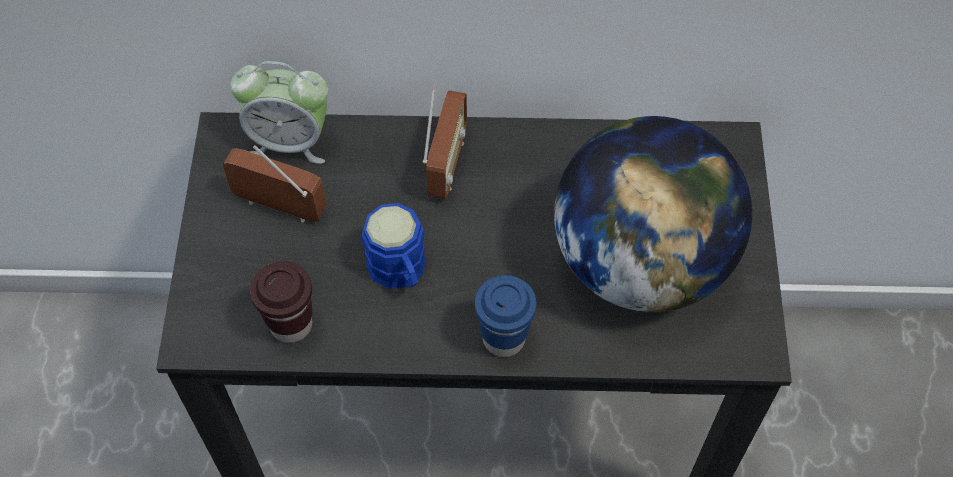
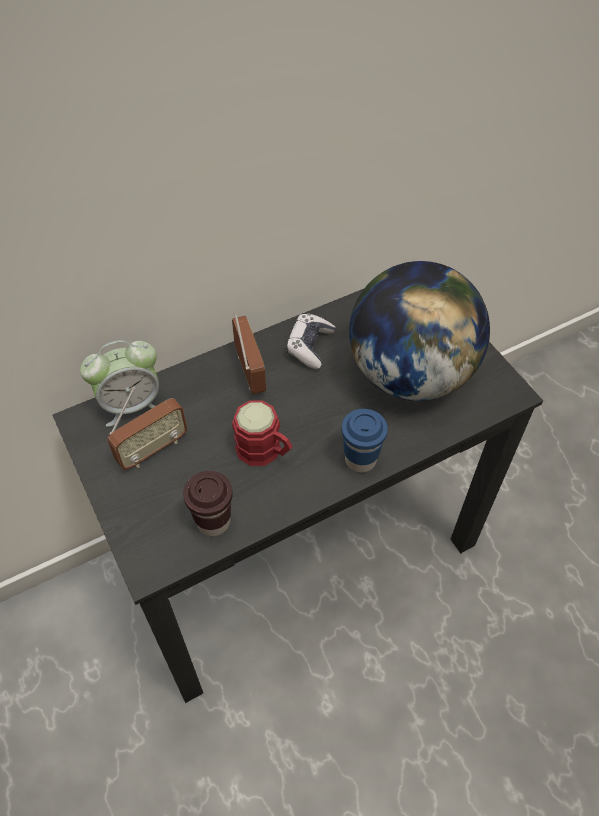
camera: 30 degrees left, 5 degrees down
radio [222,145,327,222] -> radio turned 150 degrees clockwise [108,387,188,470]
blue mug [362,203,426,289] -> red mug [232,400,293,466]
none -> game controller [286,313,336,369]

